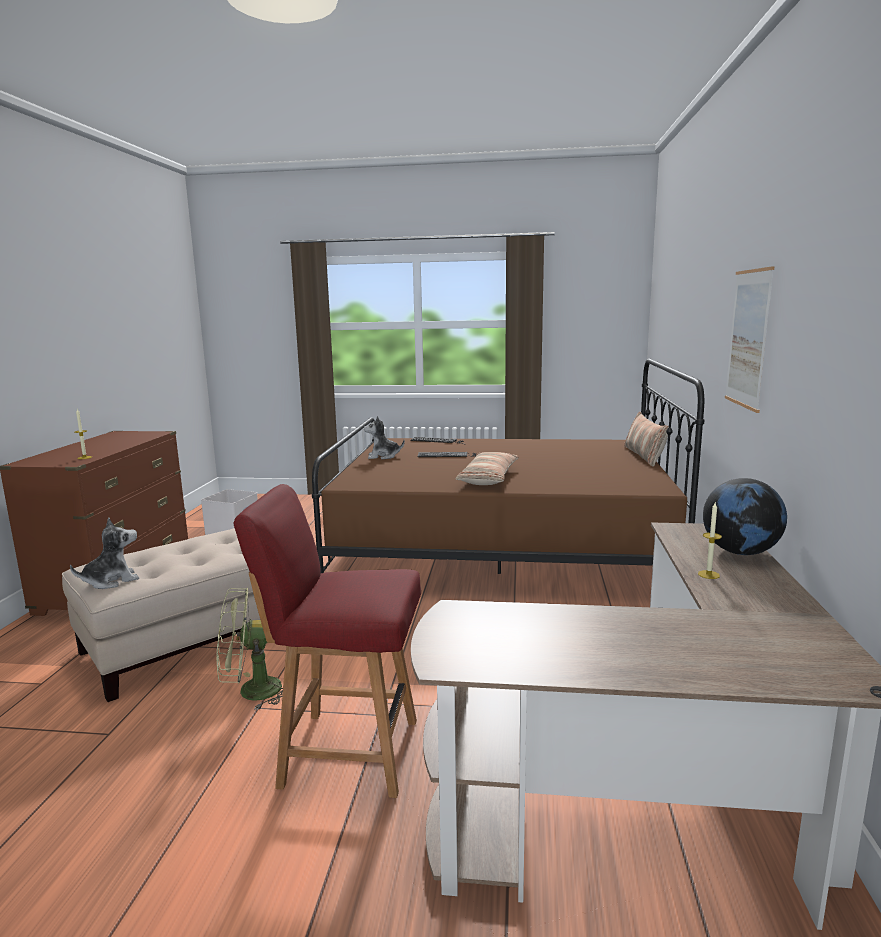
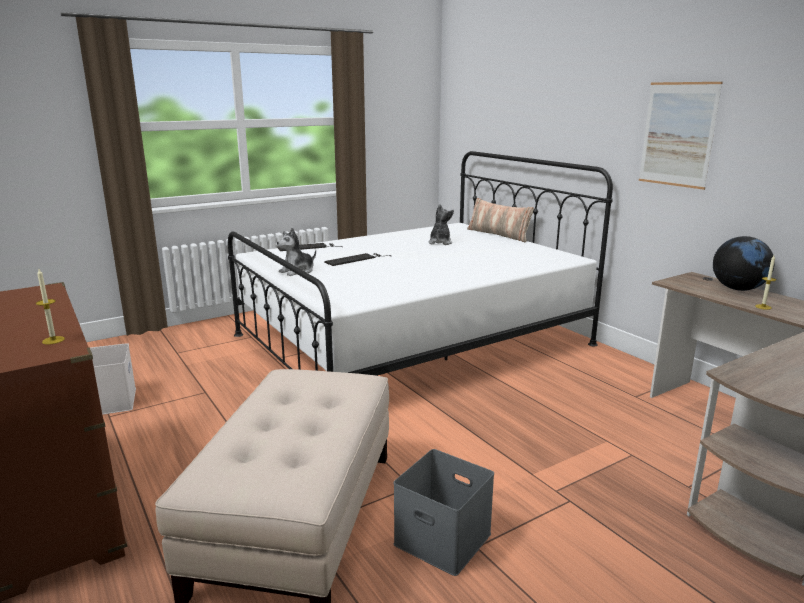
camera: 40 degrees left, 5 degrees up
plush toy [70,518,139,589] -> plush toy moved to [428,204,454,245]
green fan [216,587,283,711] -> grey storage box [394,449,494,576]
red chair [234,484,421,798] -> none
brown bed [312,359,704,574] -> white bed [228,151,613,376]
pillow [455,452,519,485] -> none

